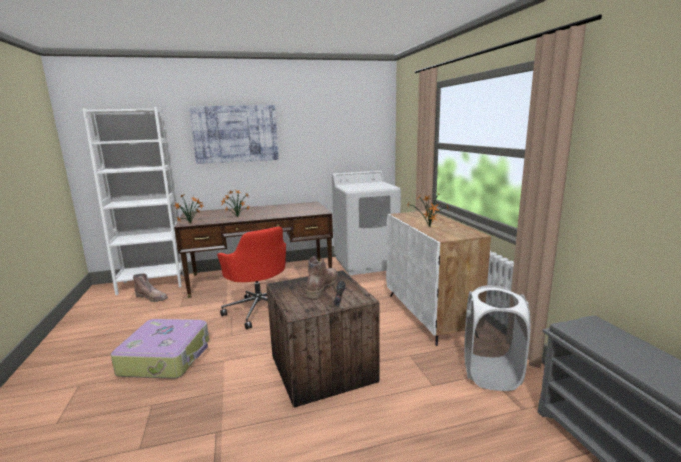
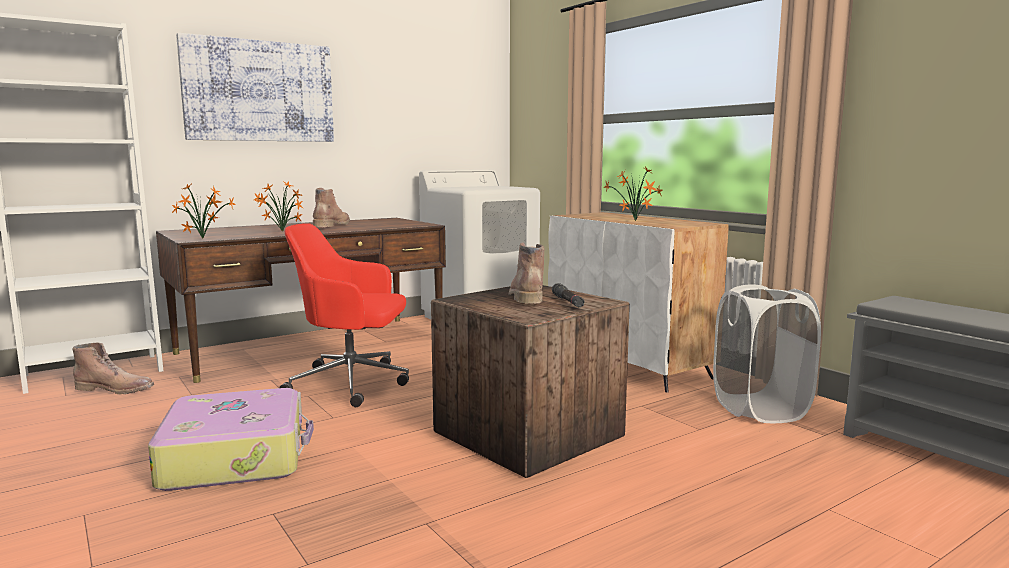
camera: 20 degrees left, 5 degrees down
red office chair [217,226,286,330] -> red office chair turned 150 degrees clockwise [279,224,409,407]
none -> brown boot [313,188,350,227]

